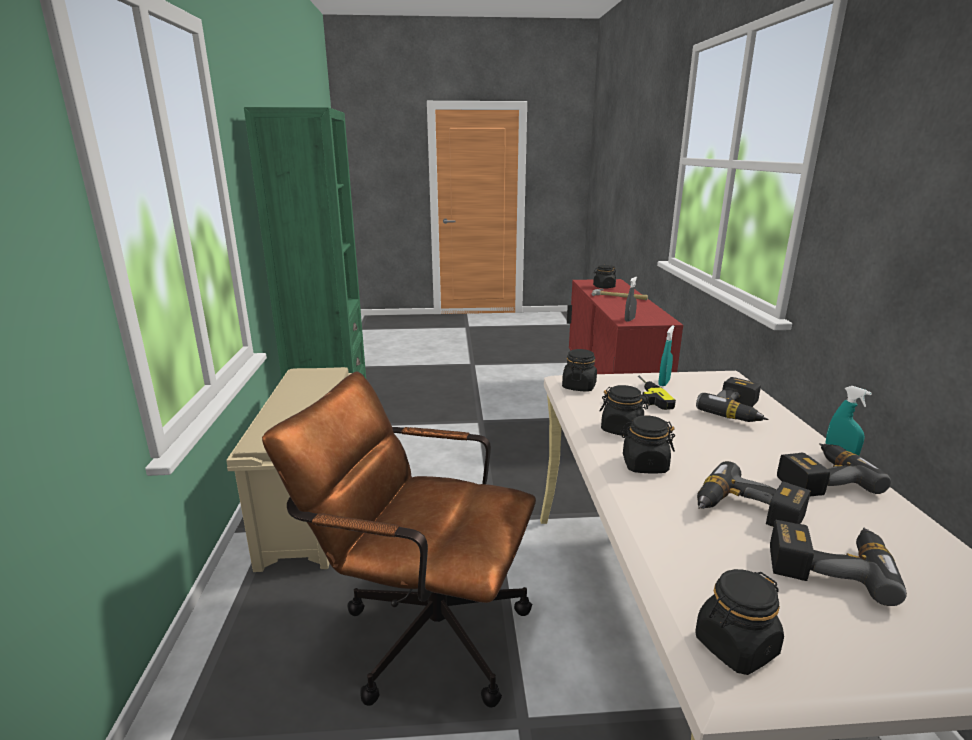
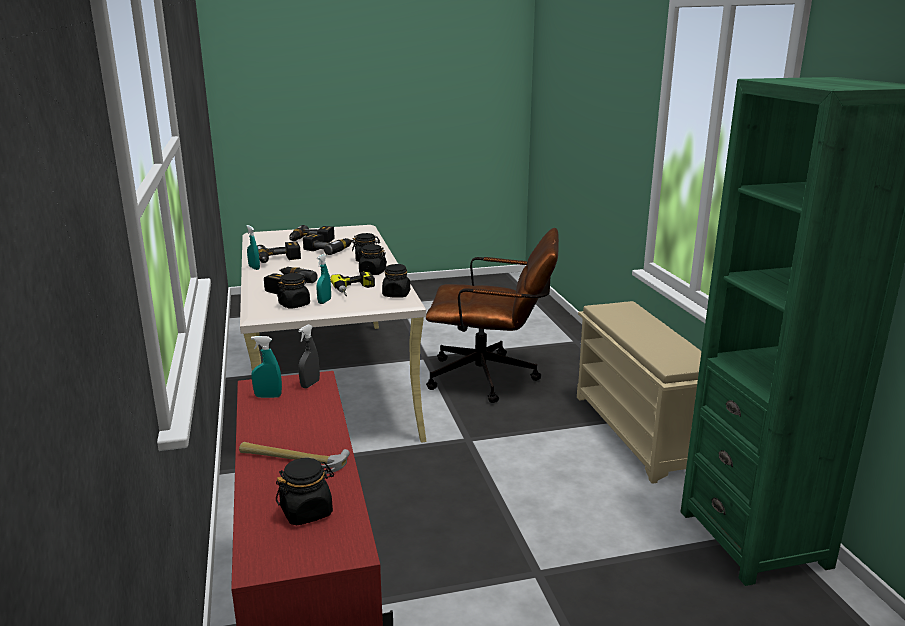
camera: 170 degrees right, 0 degrees up
black jar [696,569,784,675] -> black jar moved to [277,273,310,309]
none -> turquoise spray bottle [251,336,282,398]

